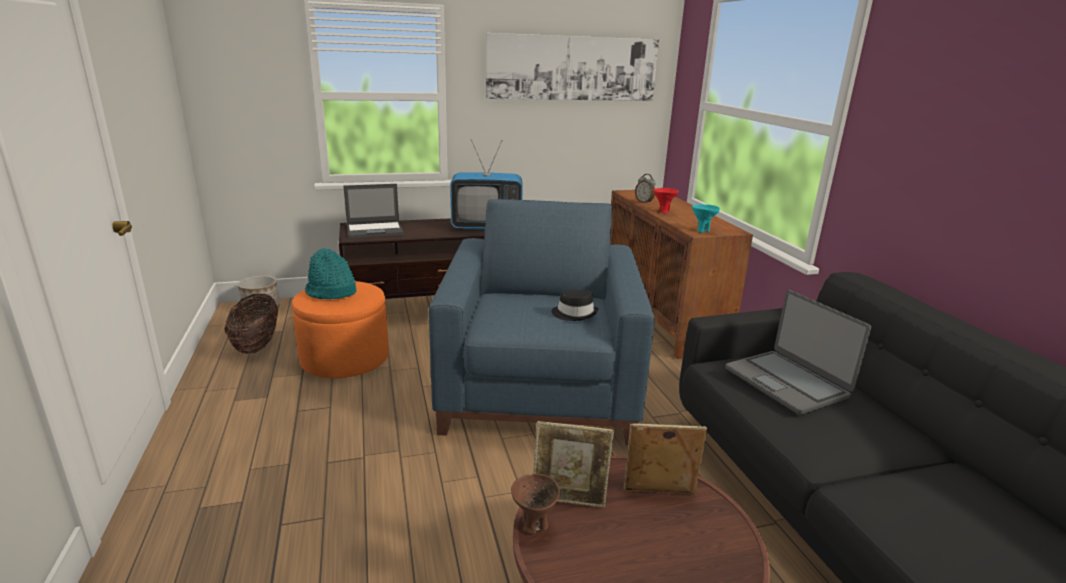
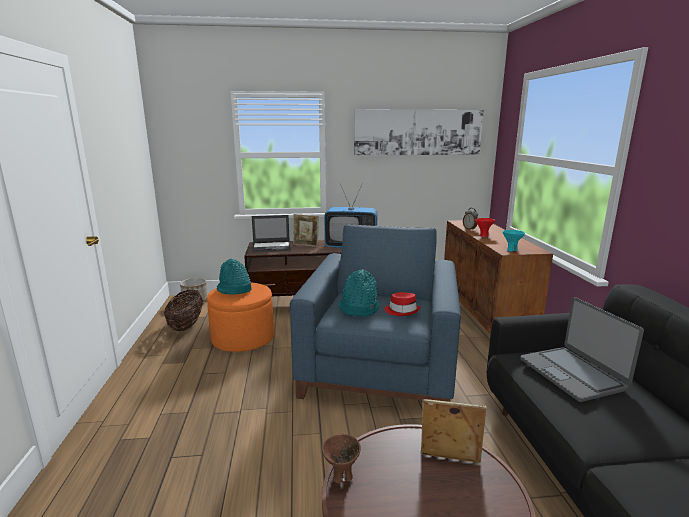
camera: 10 degrees right, 5 degrees down
picture frame [533,421,614,507] -> picture frame moved to [293,214,319,247]
black hat [551,290,599,321] -> red hat [385,292,420,316]
none -> turquoise hat [339,269,379,316]

